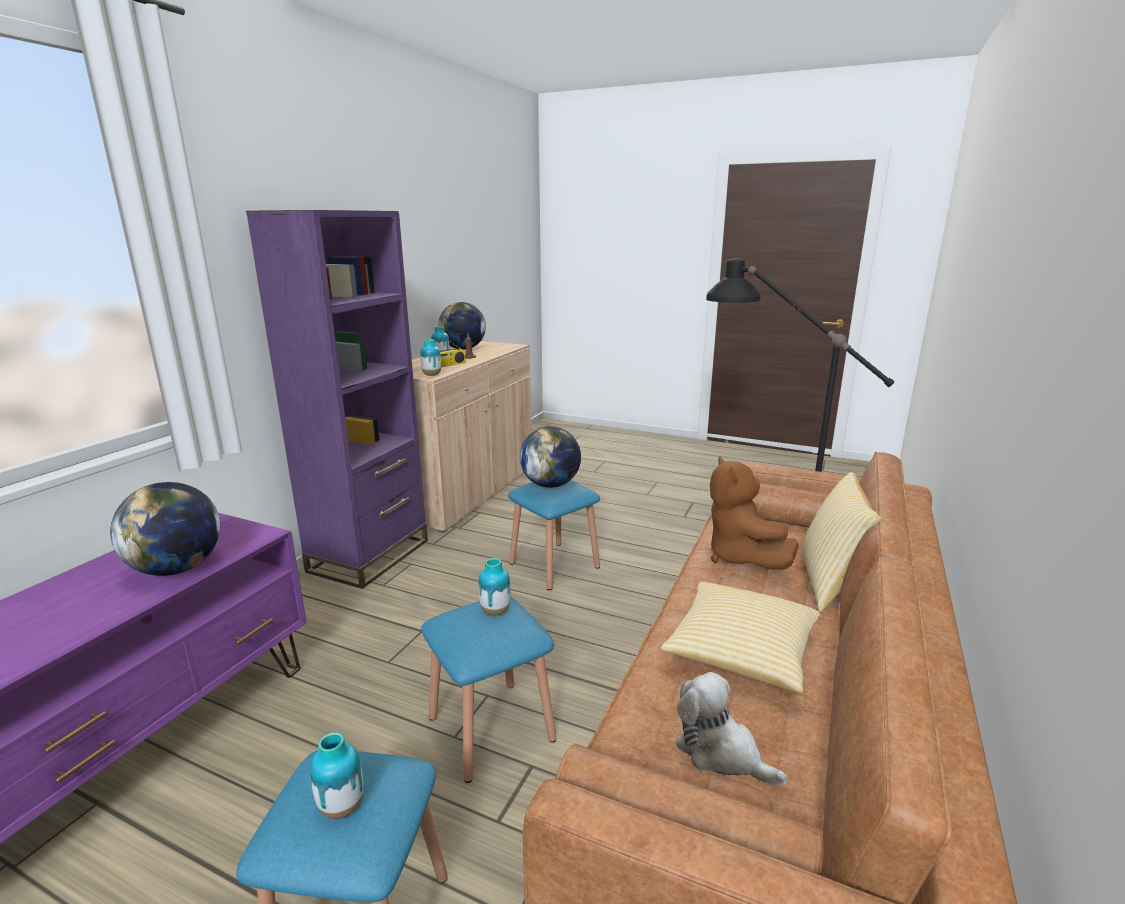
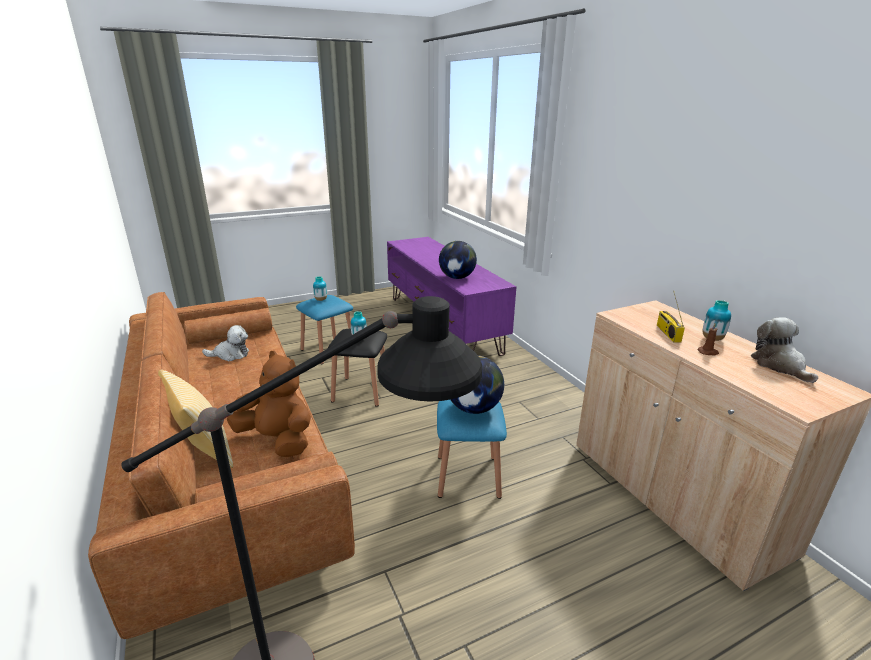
camera: 130 degrees right, 5 degrees up
purple bookcase [246,210,428,589] -> none
vase [421,339,441,376] -> none
blue stool [421,597,556,783] -> black stool [327,329,387,407]
globe [438,302,486,350] -> plush toy [751,318,818,383]
pillow [661,582,820,693] -> none

